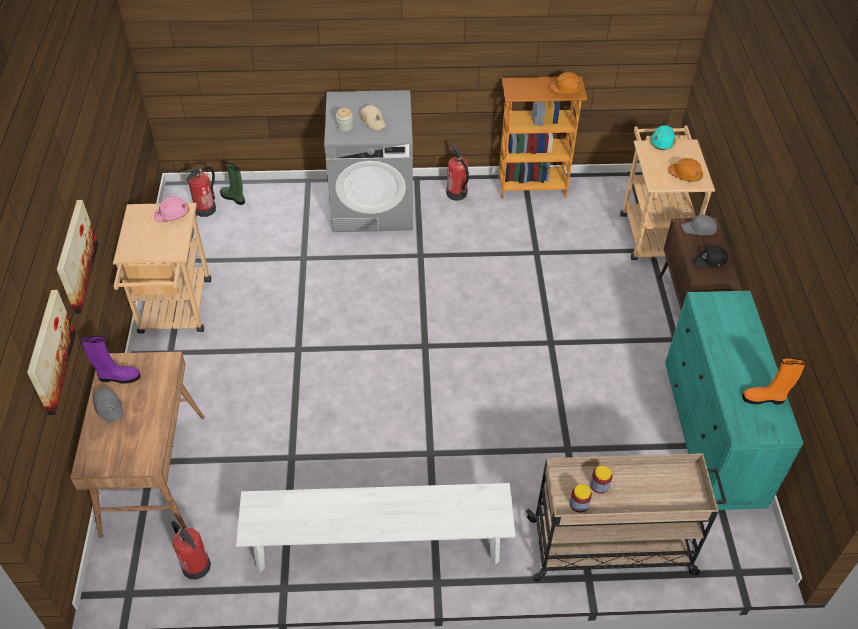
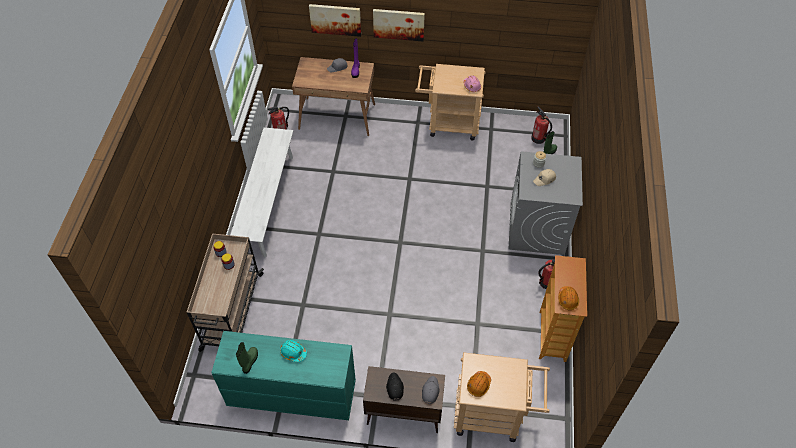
camera: 100 degrees right, 5 degrees up
turquoise hard hat [650,125,676,150] -> turquoise hard hat moved to [280,340,307,362]
orange boot [742,357,806,404] -> green boot [236,342,258,374]

